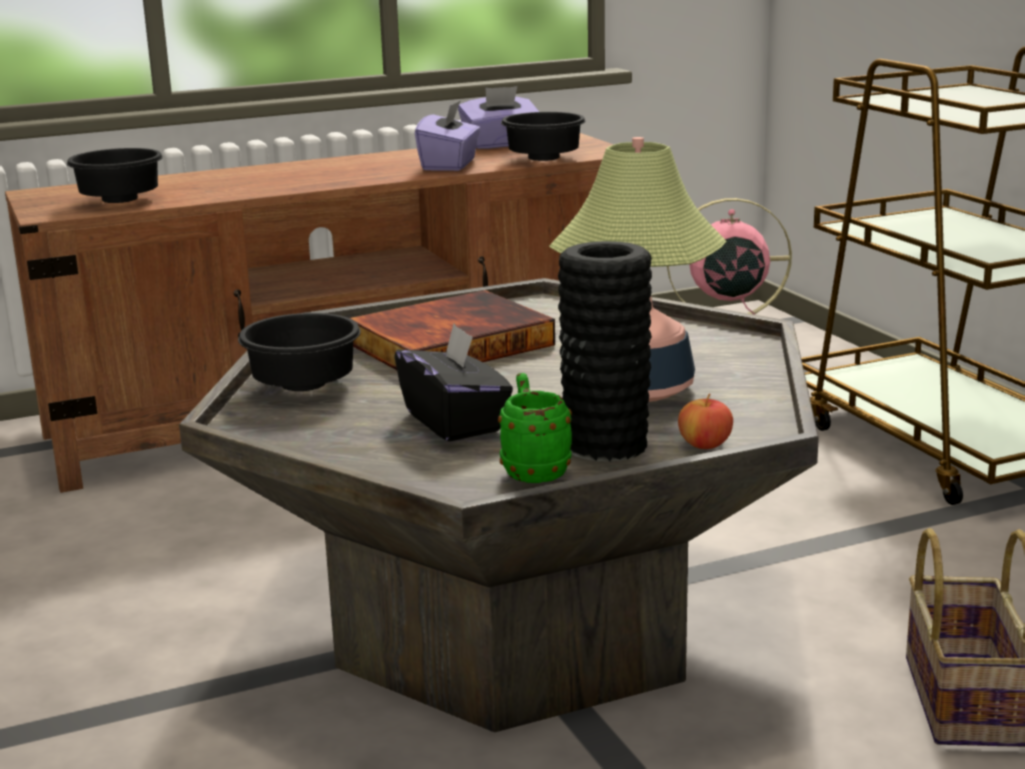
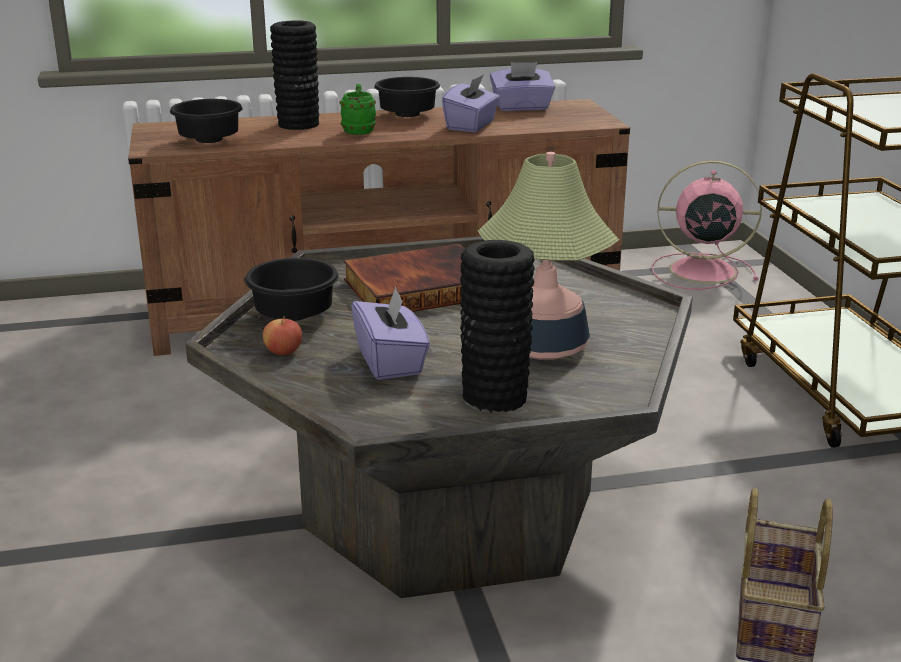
camera: 10 degrees right, 5 degrees up
black tissue box [394,323,513,442] -> purple tissue box [351,287,430,380]
green mug [498,373,572,483] -> green mug moved to [340,84,376,135]
black bowl [501,112,586,161] -> black bowl moved to [374,77,440,117]
apple [678,394,733,449] -> apple moved to [263,316,302,355]
none -> black vase [270,20,319,130]

